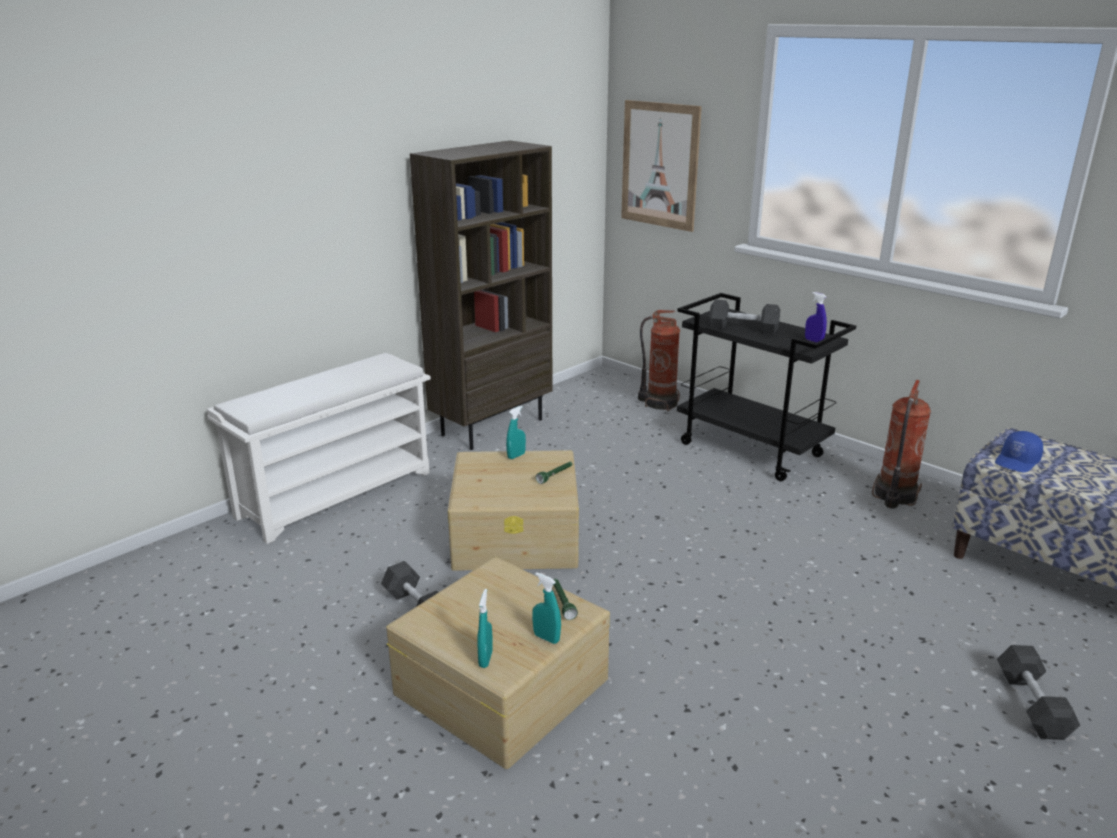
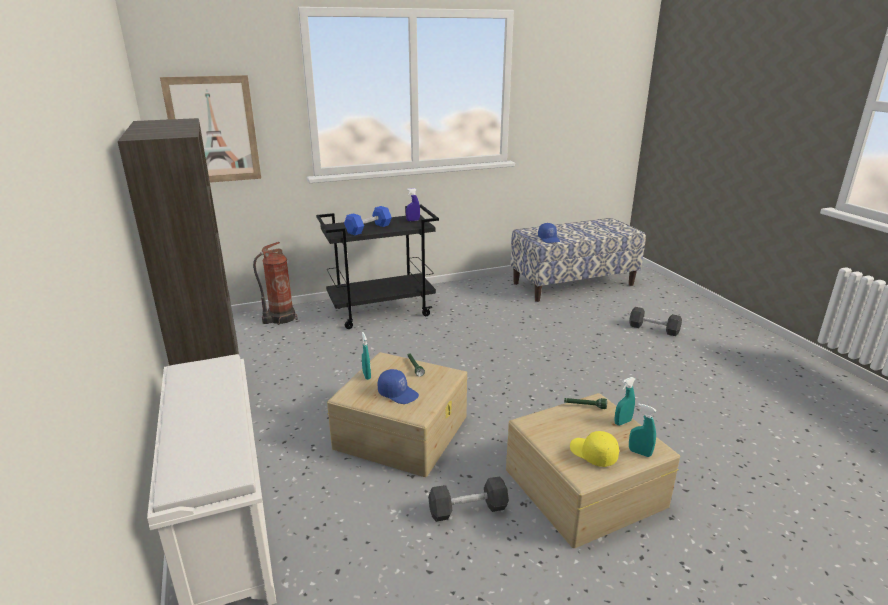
camera: 65 degrees left, 0 degrees up
black dumbbell [709,300,780,334] -> blue dumbbell [344,206,392,235]
fire extinguisher [872,380,931,509] -> none
none -> blue cap [378,369,419,404]
none -> yellow cap [570,431,619,467]

